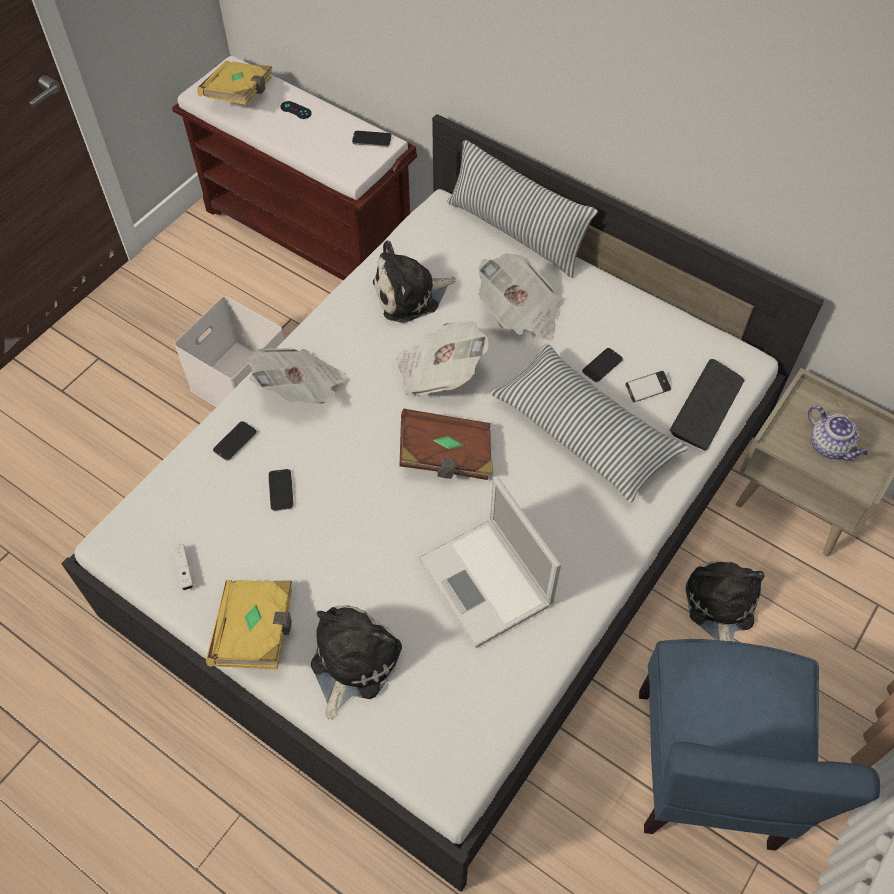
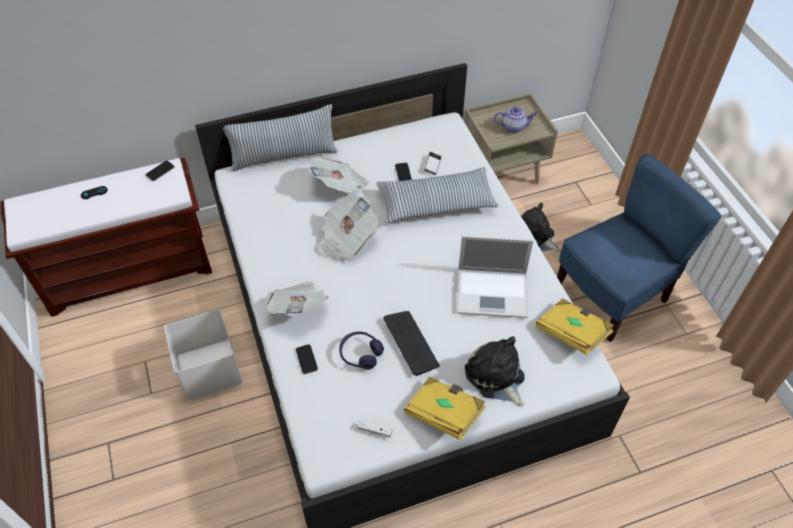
camera: 55 degrees left, 5 degrees down
yellow book [197,61,272,105] -> yellow book moved to [536,298,614,355]
phone [268,469,294,511] -> purple headphones [339,332,384,370]
plush toy [373,240,456,323] -> none
brown book [400,409,493,480] -> none
blue chair [639,639,880,851] -> blue chair turned 75 degrees counterclockwise [557,154,722,342]
keyboard [670,359,744,451] -> keyboard moved to [383,311,440,376]

